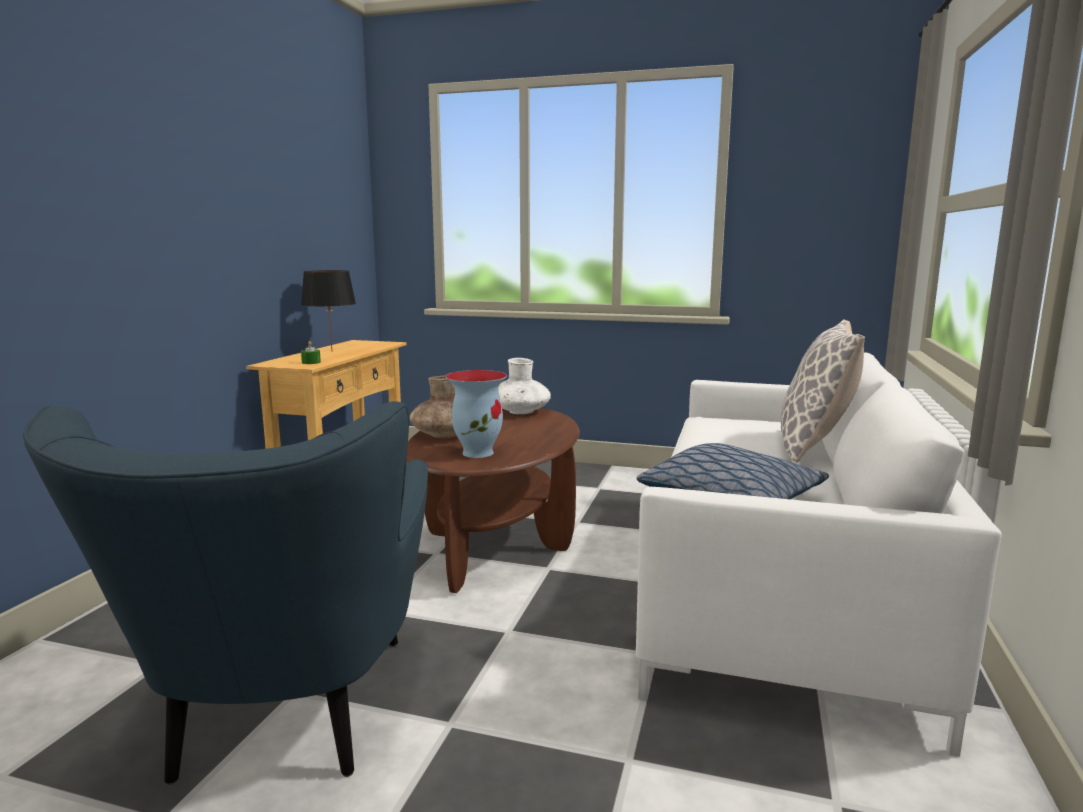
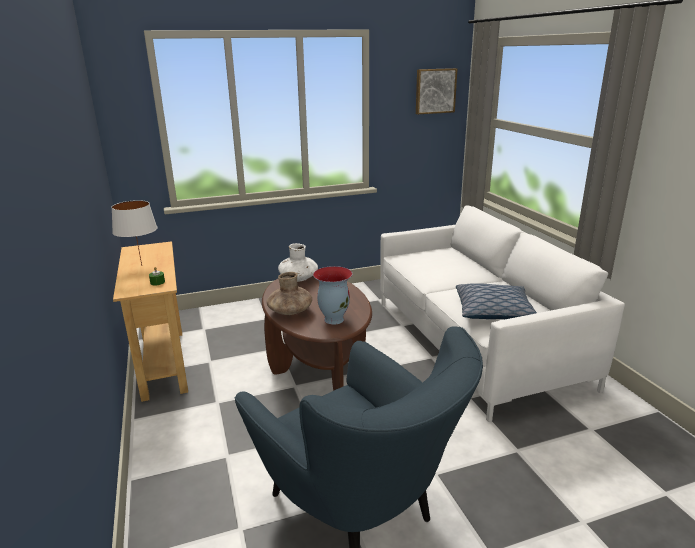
camera: 35 degrees left, 10 degrees up
black table lamp [301,270,356,349] -> white table lamp [111,200,158,265]
pillow [781,319,865,462] -> none
none -> picture [416,68,457,114]

